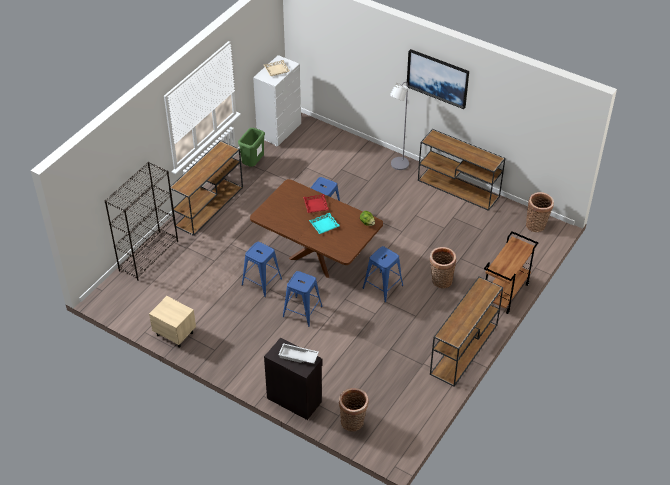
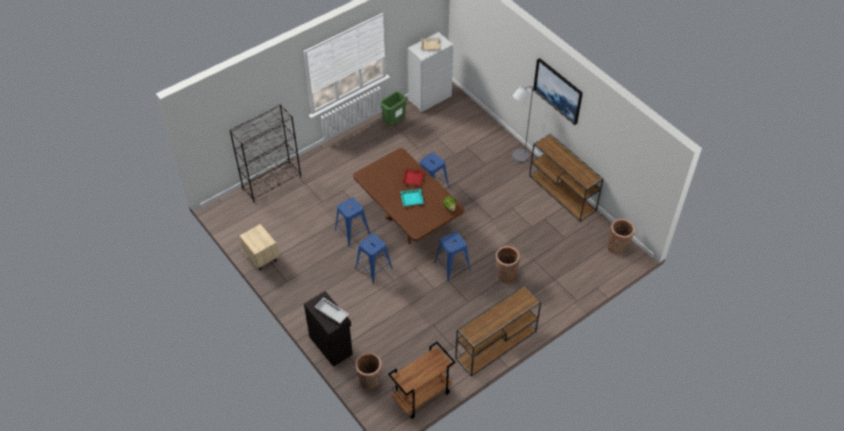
camera: 20 degrees right, 5 degrees up
brown console table [169,140,243,236] -> none
brown cart [484,231,538,314] -> brown cart moved to [388,342,456,419]

